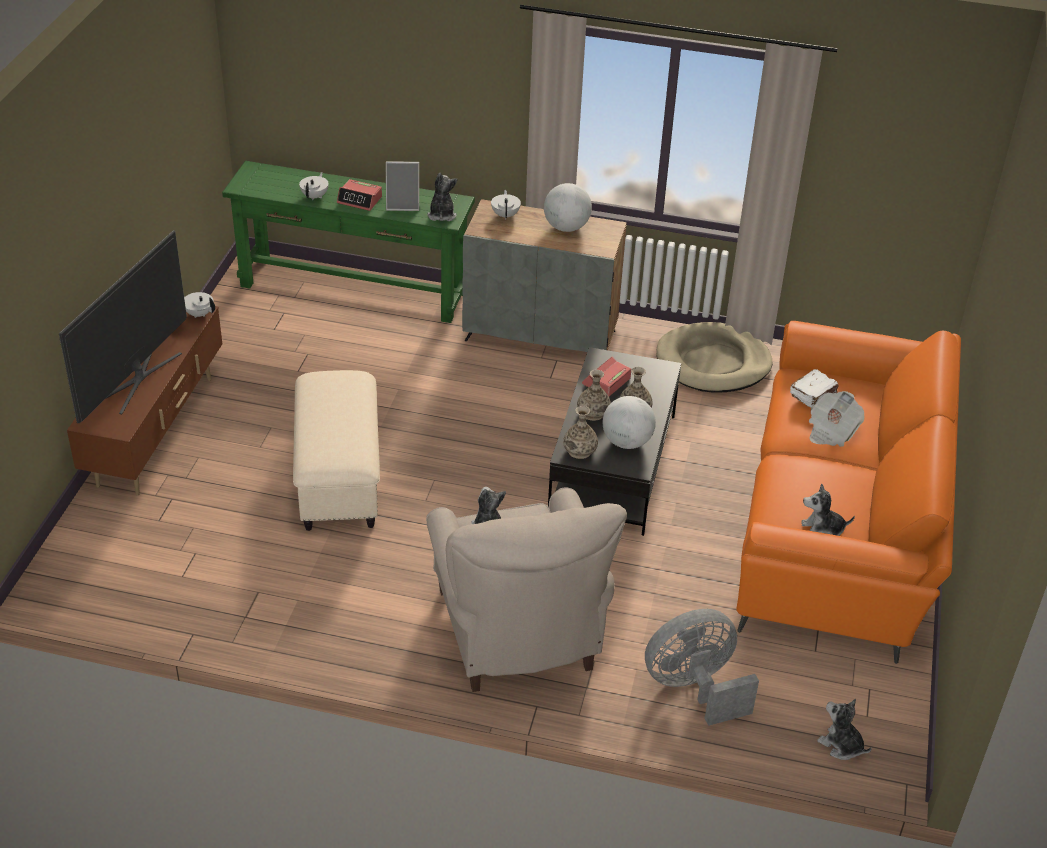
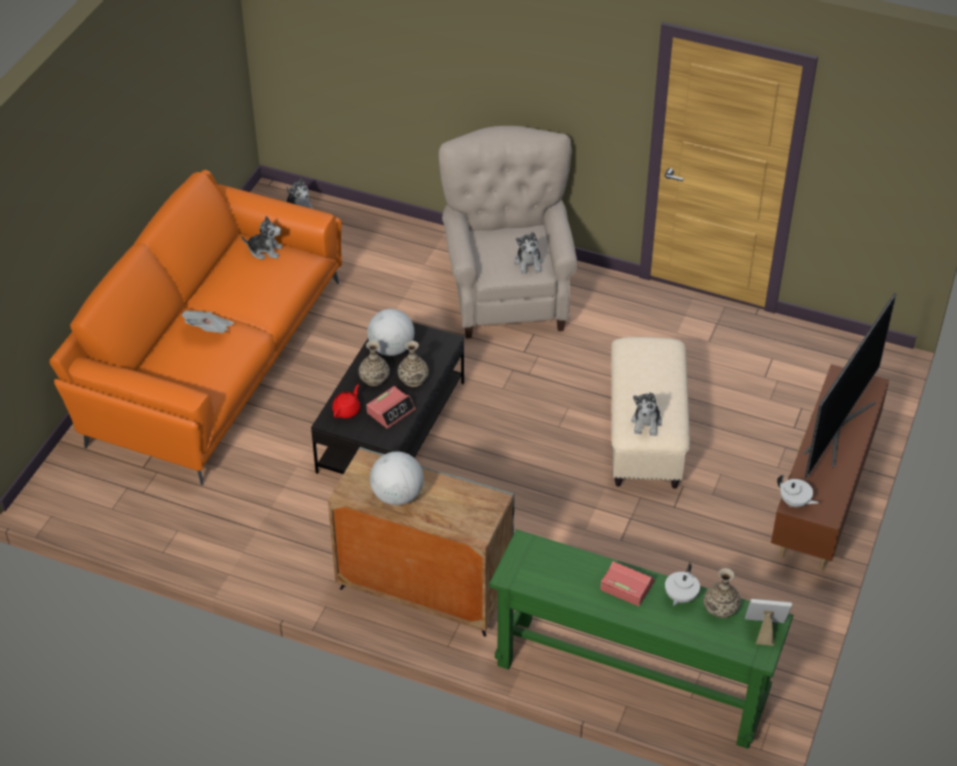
camera: 170 degrees left, 5 degrees up
picture frame [386,161,419,211] -> picture frame moved to [745,599,792,646]
plush toy [428,172,457,221] -> plush toy moved to [631,393,662,436]
white teapot [491,190,521,220] -> none
vase [563,406,598,459] -> vase moved to [704,568,740,618]
grey fan [645,609,759,726] -> none
beige dog bed [656,322,772,393] -> none
white book [790,369,839,408] -> none
none -> red teapot [332,384,360,418]

